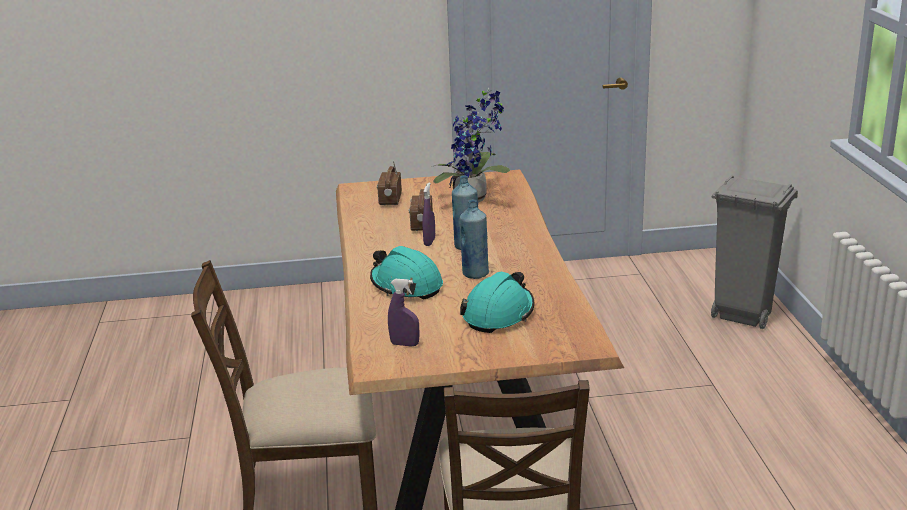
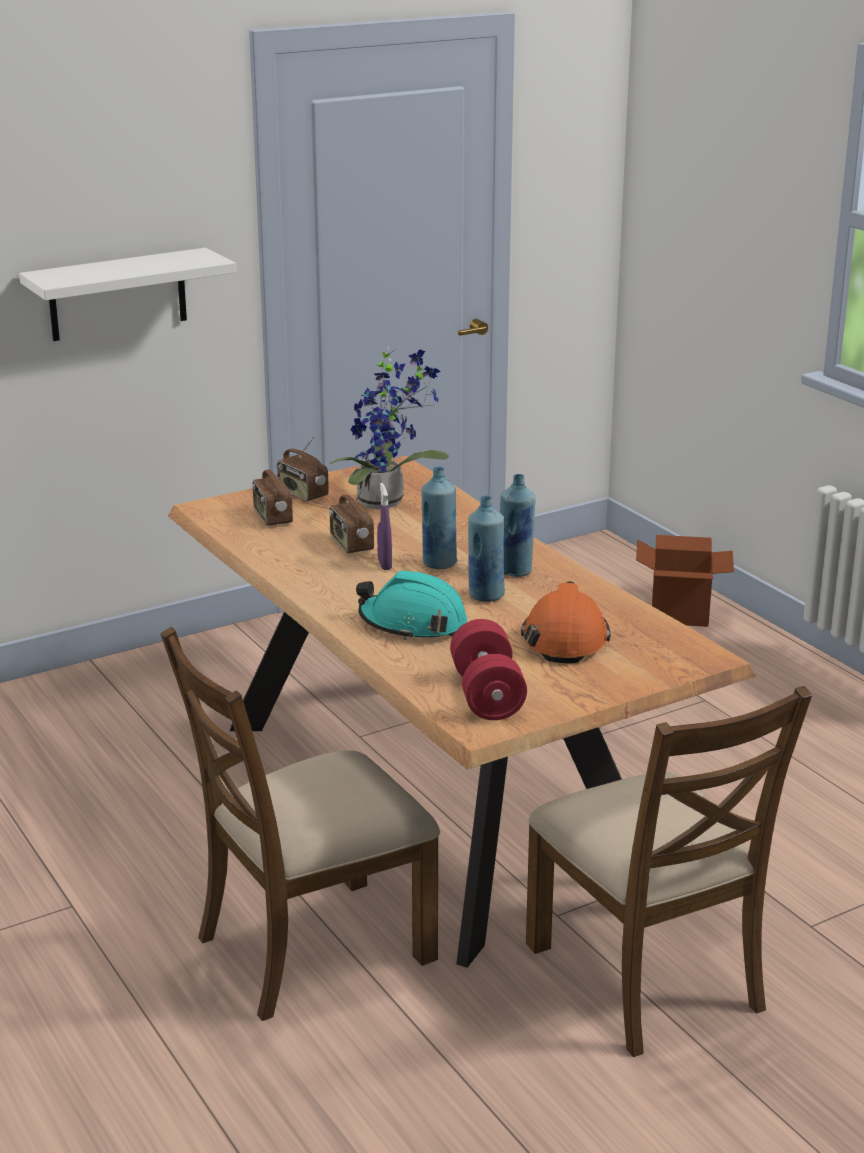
camera: 25 degrees left, 0 degrees up
purple spray bottle [388,279,419,346] -> red dumbbell [450,619,527,720]
turquoise hard hat [460,272,535,333] -> orange hard hat [521,581,611,663]
grey trash can [711,175,798,329] -> cardboard box [636,535,734,627]
none -> white shelf [19,248,236,341]
none -> radio [277,436,329,501]
none -> blue bottle [500,474,536,577]

